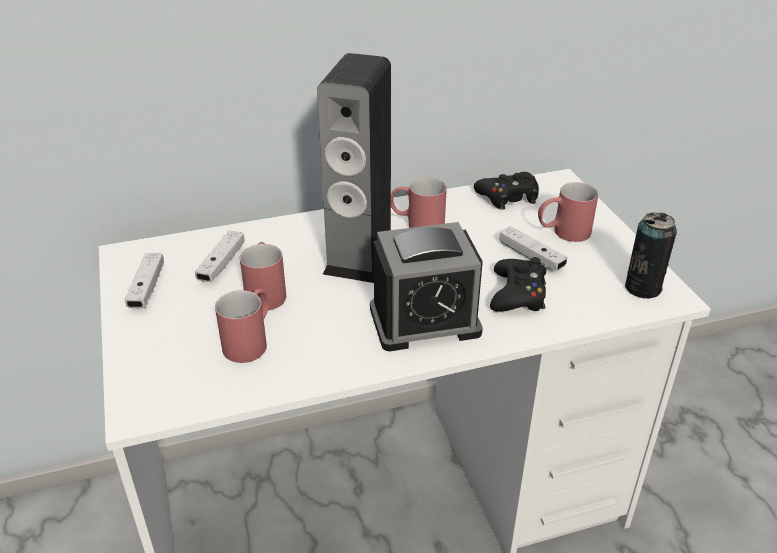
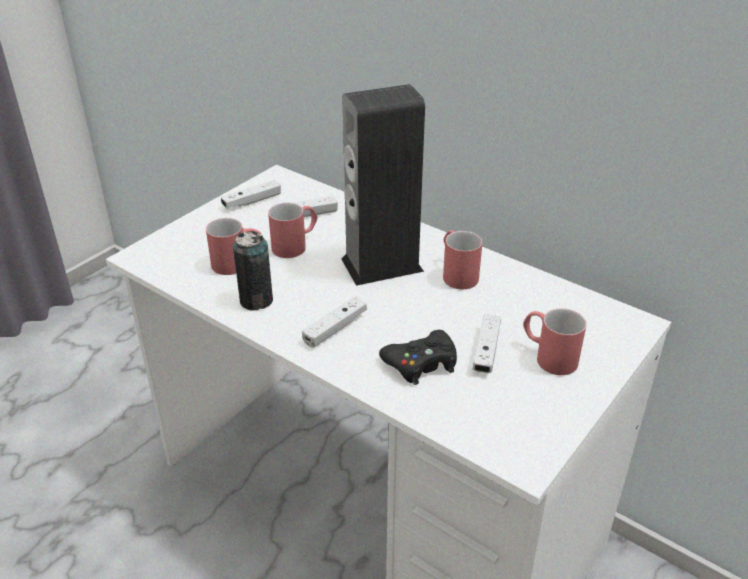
camera: 55 degrees right, 0 degrees up
alarm clock [370,222,483,351] -> white game controller [302,297,367,348]
black game controller [474,172,539,210] -> none
can [625,212,677,299] -> can moved to [233,231,273,311]

